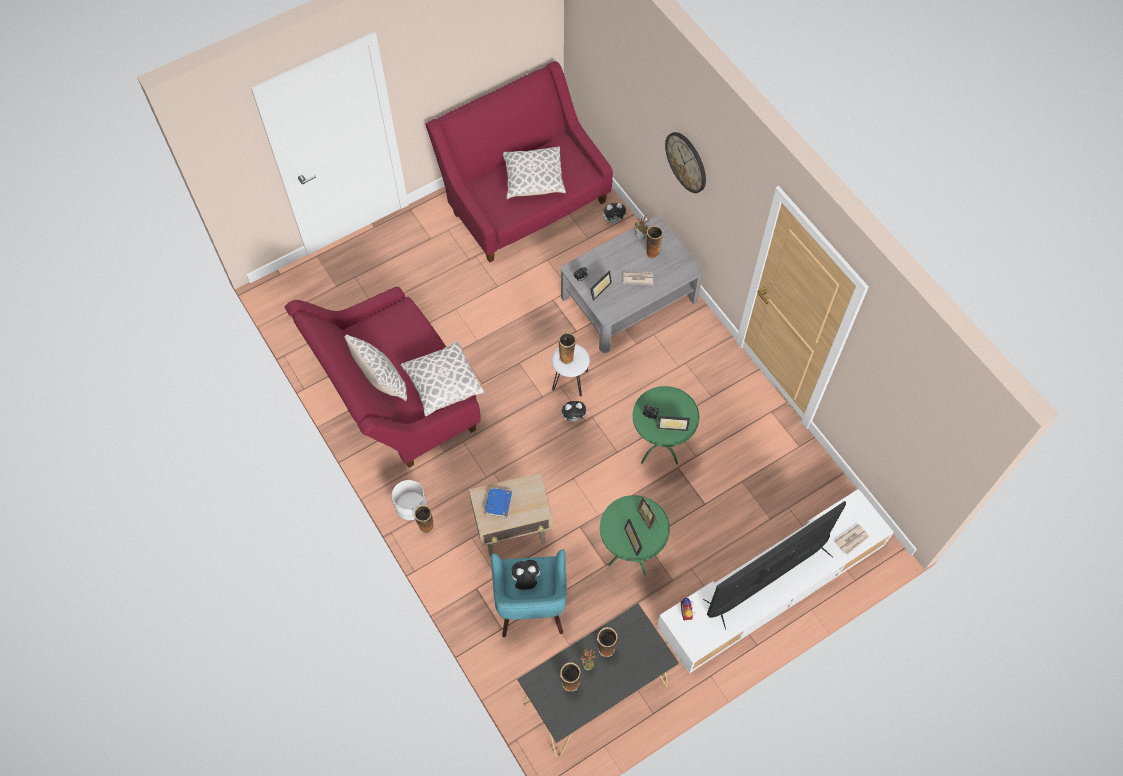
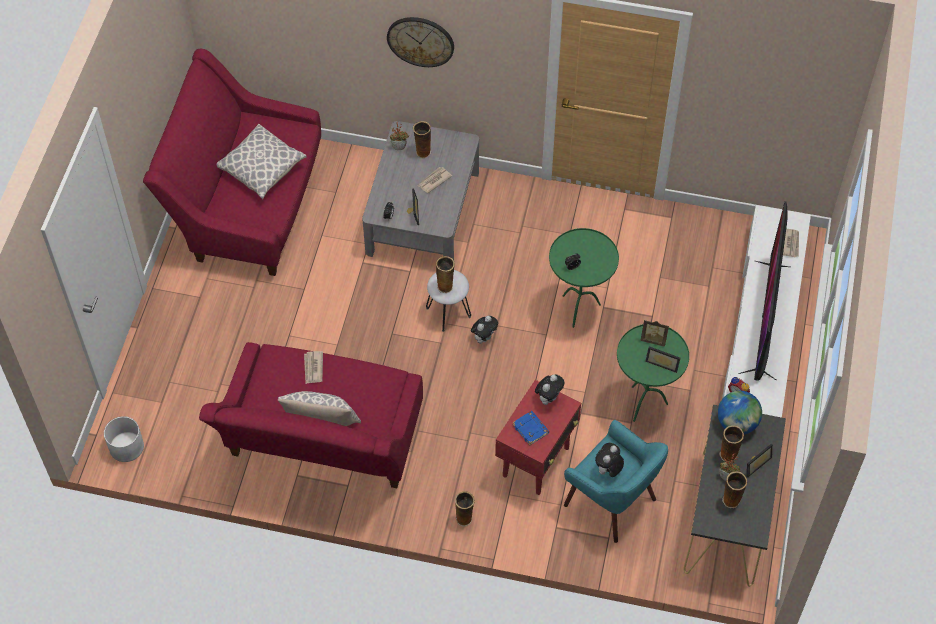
camera: 45 degrees left, 5 degrees down
white planter [392,480,427,520] -> white planter moved to [104,416,144,462]
pillow [401,341,485,417] -> none
beige side table [469,473,553,556] -> red side table [495,380,581,495]
plush toy [603,203,628,224] -> plush toy moved to [535,374,565,405]
picture frame [657,416,690,431] -> picture frame moved to [747,444,773,477]
none -> newspaper [304,351,323,384]
none -> globe [718,391,762,434]

